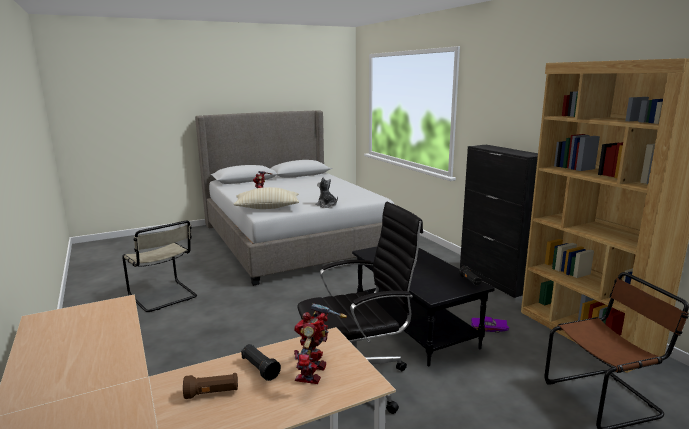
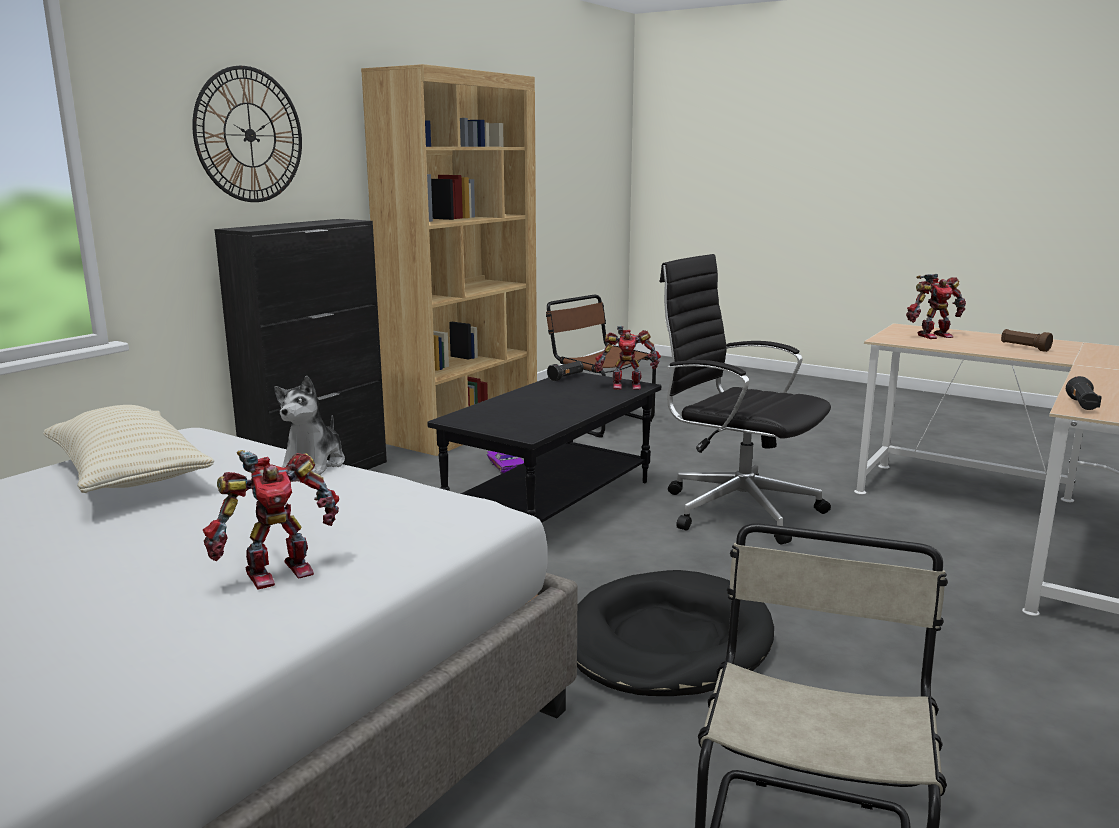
camera: 120 degrees left, 0 degrees up
beige pillow [234,187,299,209] -> beige pillow moved to [43,405,214,493]
black flashlight [241,344,281,381] -> black flashlight moved to [1066,376,1102,410]
none -> wall clock [192,66,302,202]
none -> black dog bed [577,570,774,696]
none -> toy robot [595,326,661,390]

